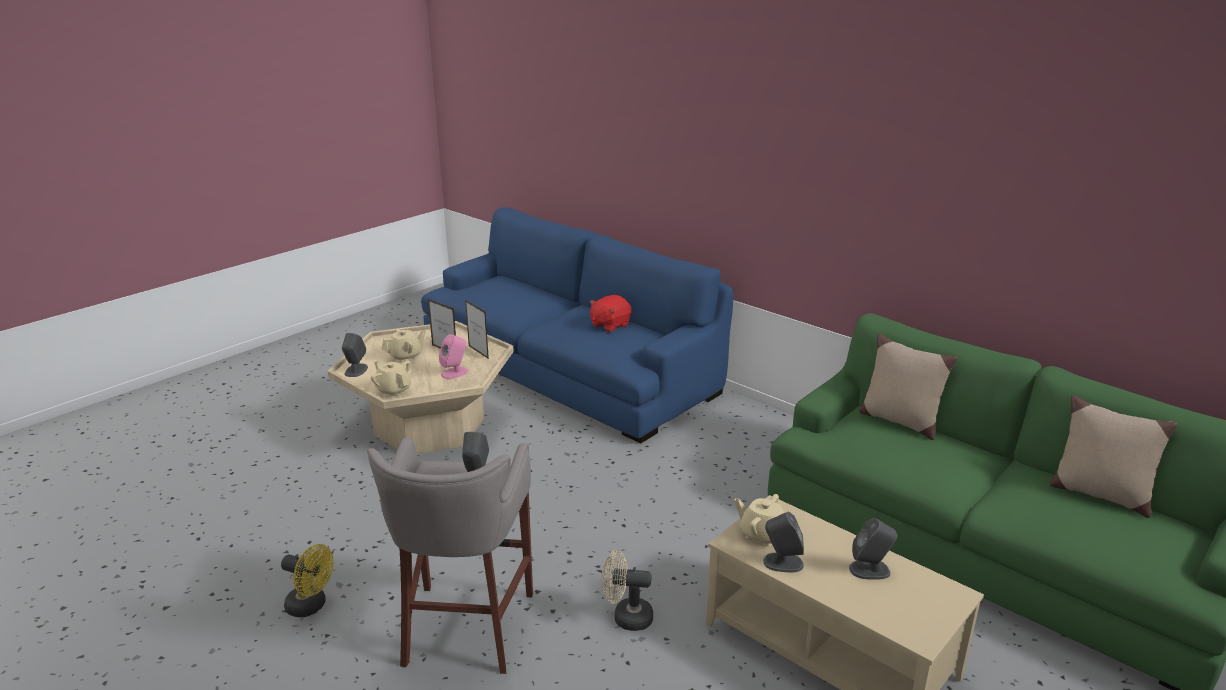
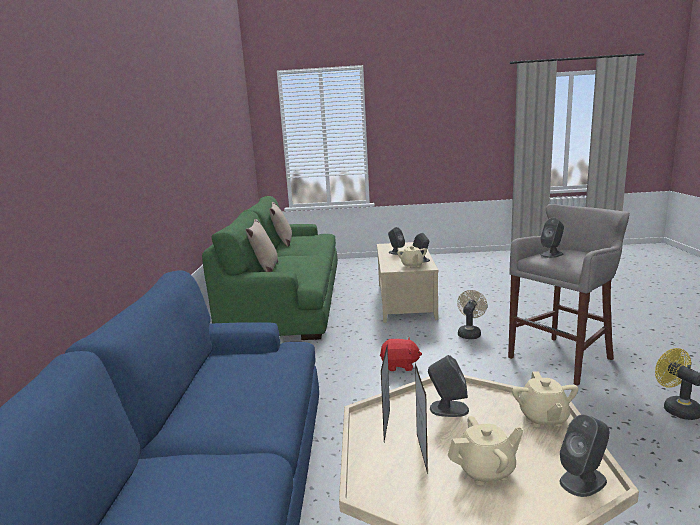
camera: 130 degrees left, 10 degrees down
beige teapot [382,328,426,363] -> beige teapot turned 150 degrees clockwise [448,416,524,485]
pink speaker [439,334,469,379] -> grey speaker [428,355,469,417]
red plush toy [590,295,632,332] -> red plush toy moved to [380,337,422,371]
beige fan [602,550,653,631] -> beige fan turned 120 degrees counterclockwise [457,290,487,339]

